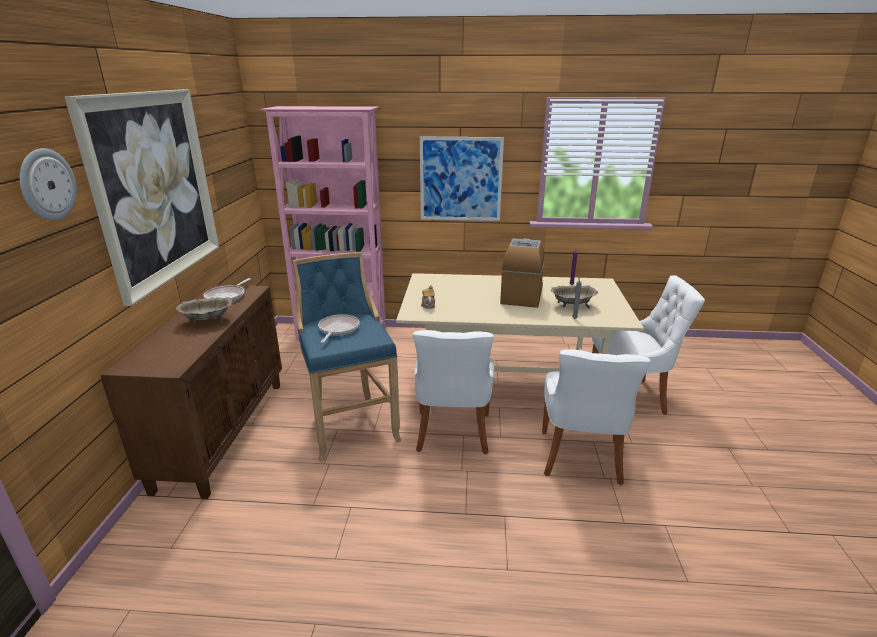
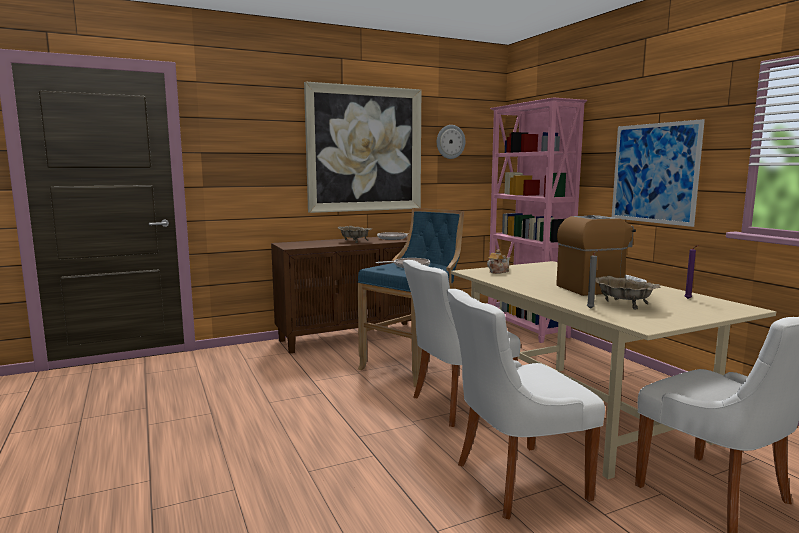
camera: 60 degrees right, 15 degrees down
wall clock [19,148,77,221] -> wall clock moved to [437,125,465,159]

